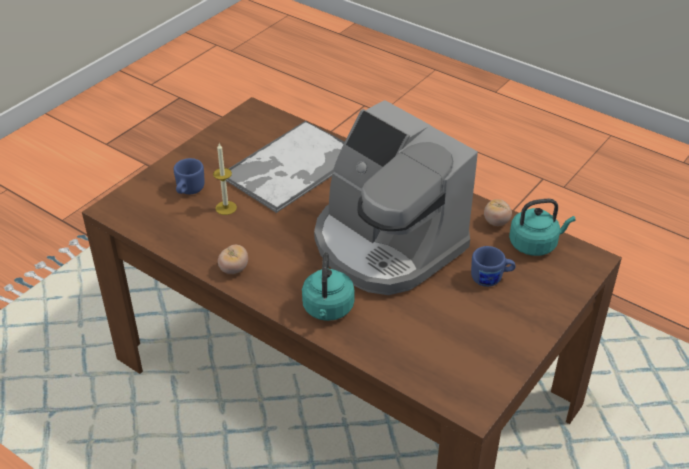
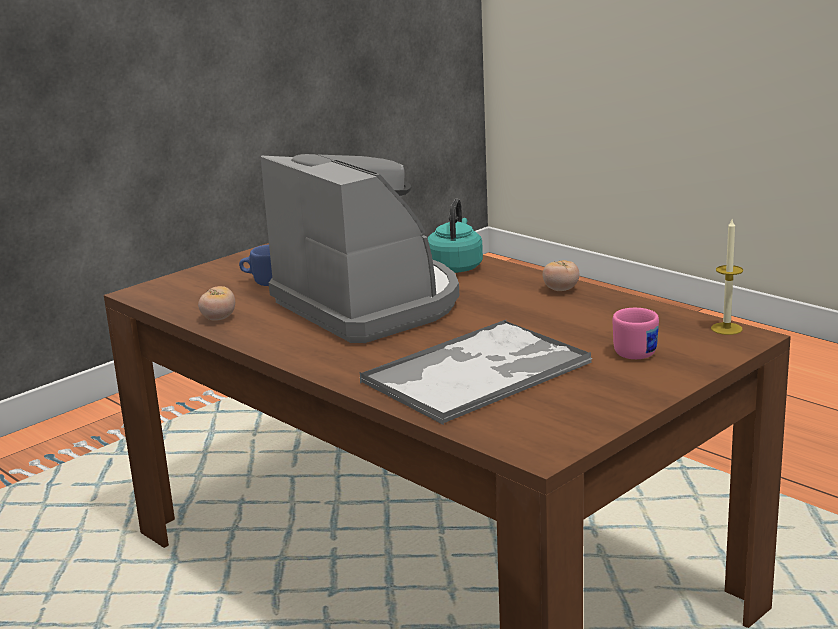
camera: 170 degrees left, 20 degrees down
blue mug [174,158,205,194] -> pink mug [613,308,659,359]
candle [213,143,237,215] -> candle moved to [711,219,743,335]
turquoise kettle [509,199,575,256] -> none

